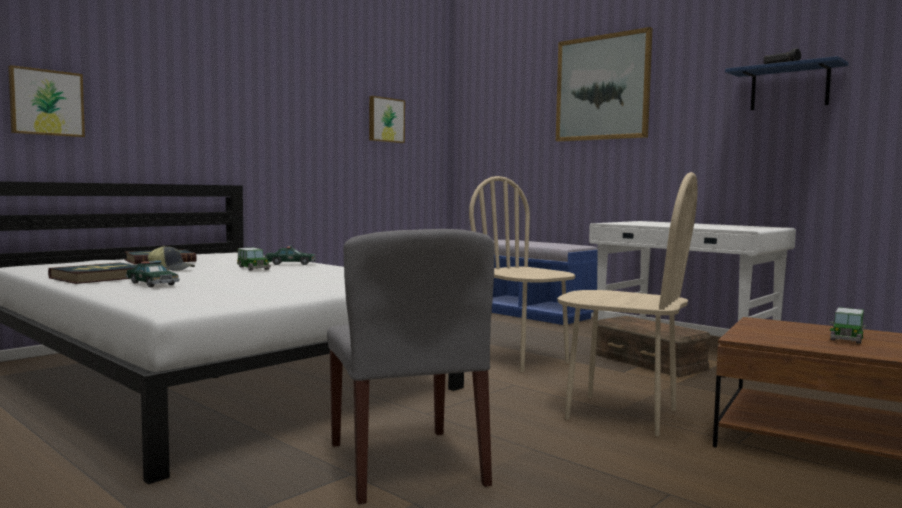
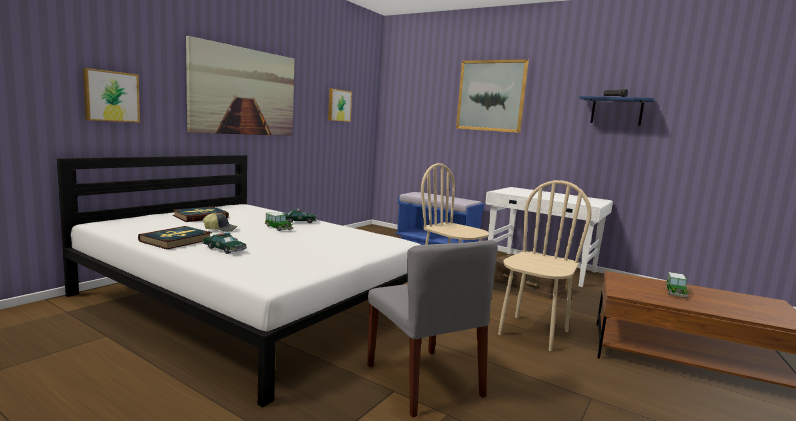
camera: 10 degrees left, 5 degrees up
beige chair [557,172,698,436] -> beige chair turned 75 degrees counterclockwise [498,180,592,351]
none -> picture [186,36,295,136]

